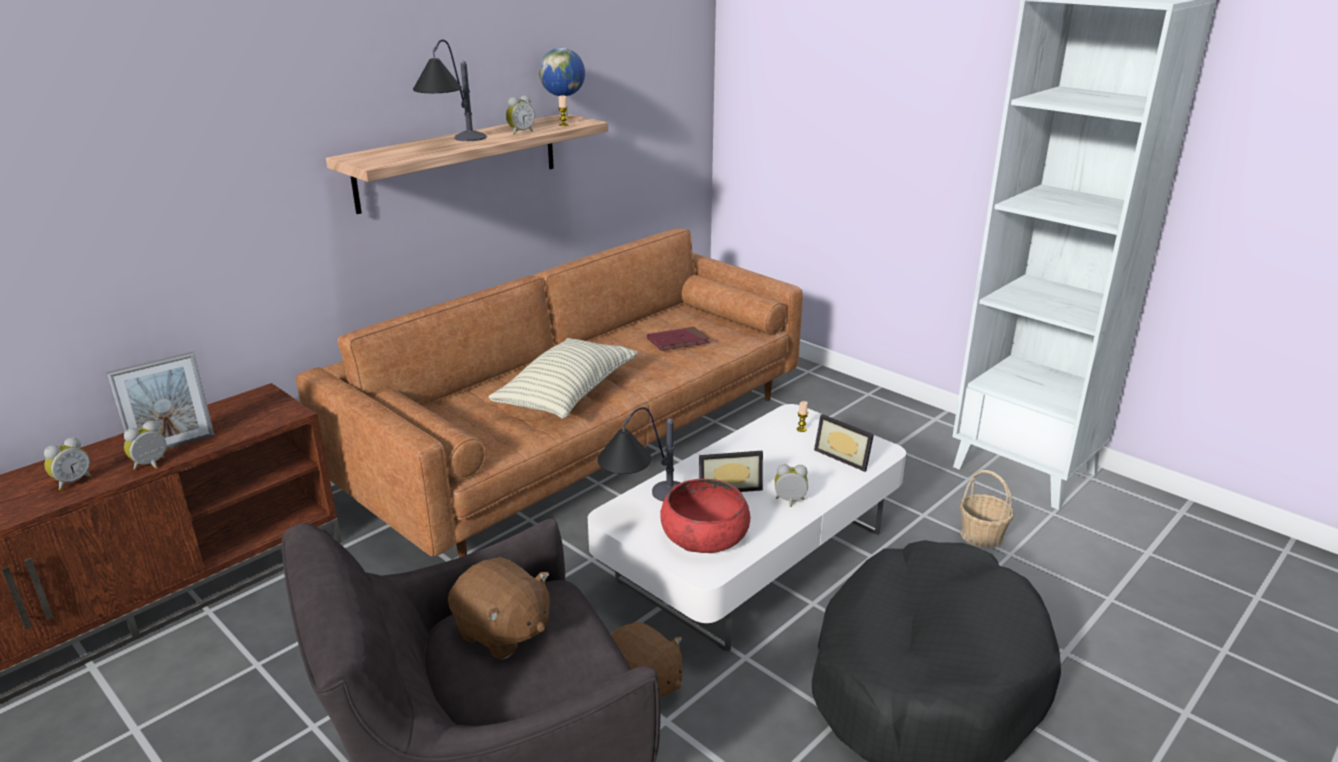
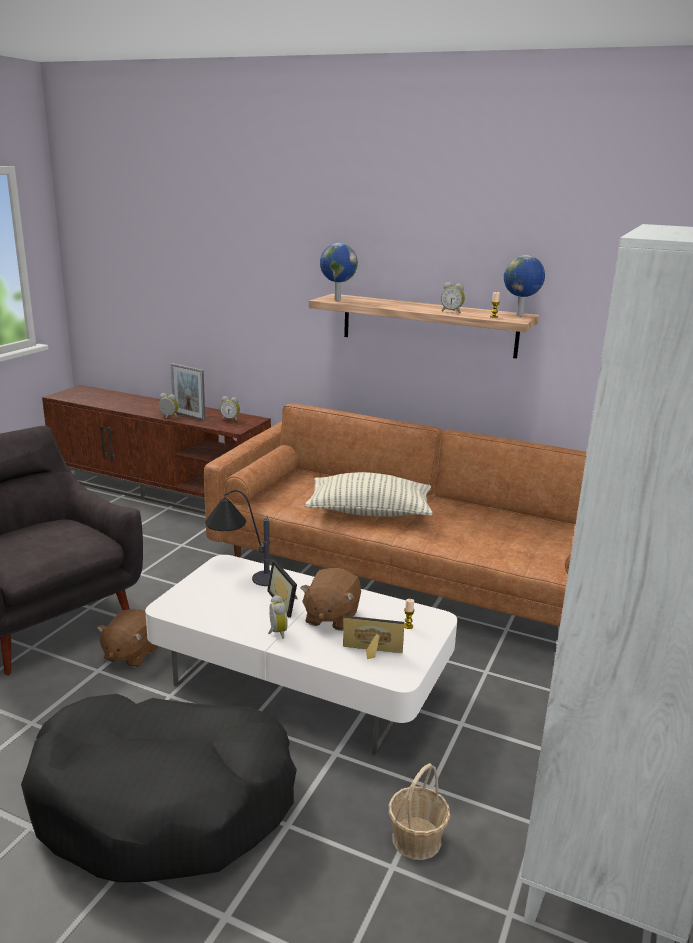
camera: 70 degrees right, 5 degrees down
alarm clock [44,437,91,490] -> alarm clock moved to [220,396,240,421]
table lamp [413,40,486,141] -> none
brown plush toy [448,557,550,660] -> brown plush toy moved to [300,568,361,631]
red book [647,327,709,351] -> none
red bowl [660,479,750,553] -> none
picture frame [814,414,874,472] -> picture frame turned 75 degrees clockwise [343,615,404,659]
none -> globe [320,243,358,301]

